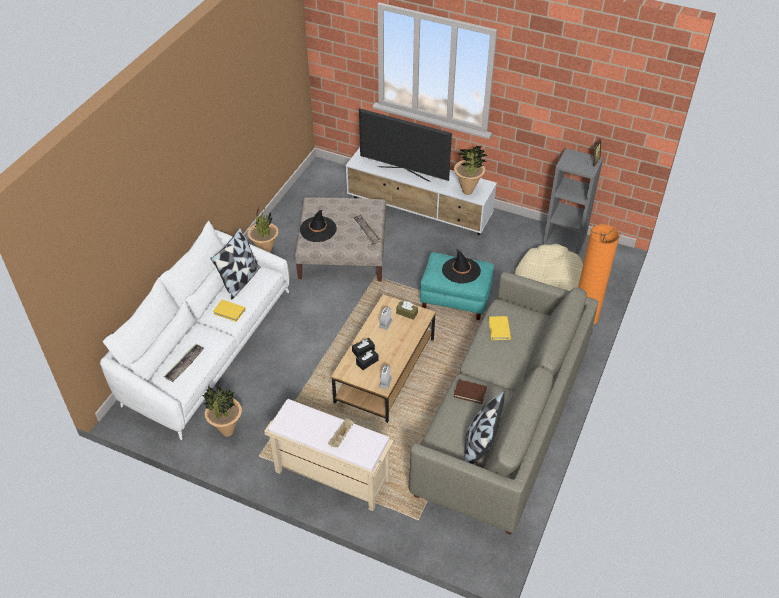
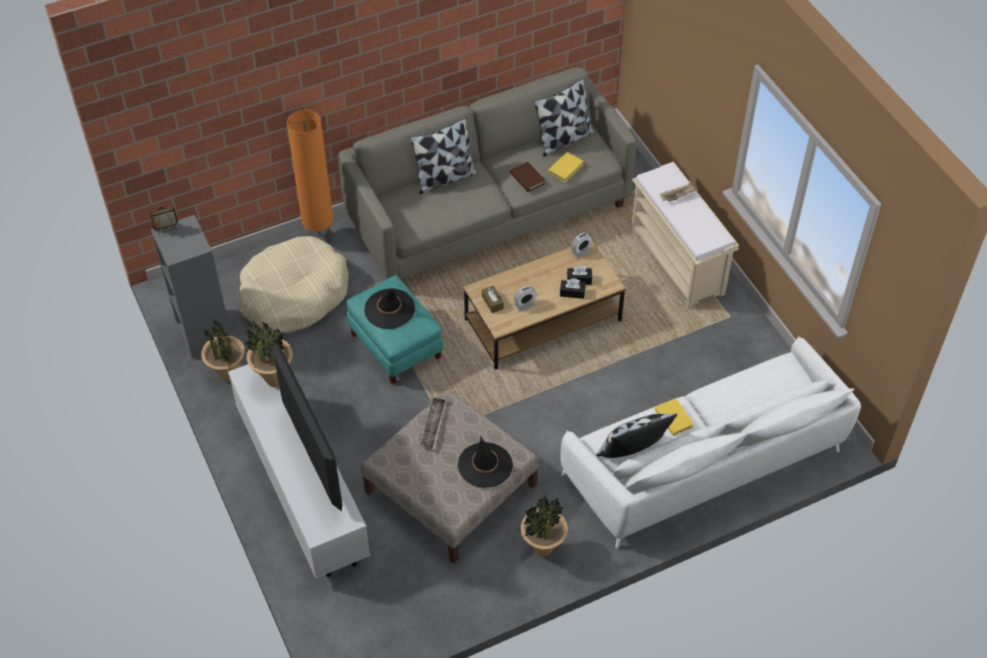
camera: 140 degrees left, 5 degrees up
tray [164,344,204,382] -> none
potted plant [202,385,242,437] -> potted plant moved to [201,319,245,382]
yellow book [489,316,511,340] -> yellow book moved to [548,152,584,182]
none -> pillow [409,118,477,194]

